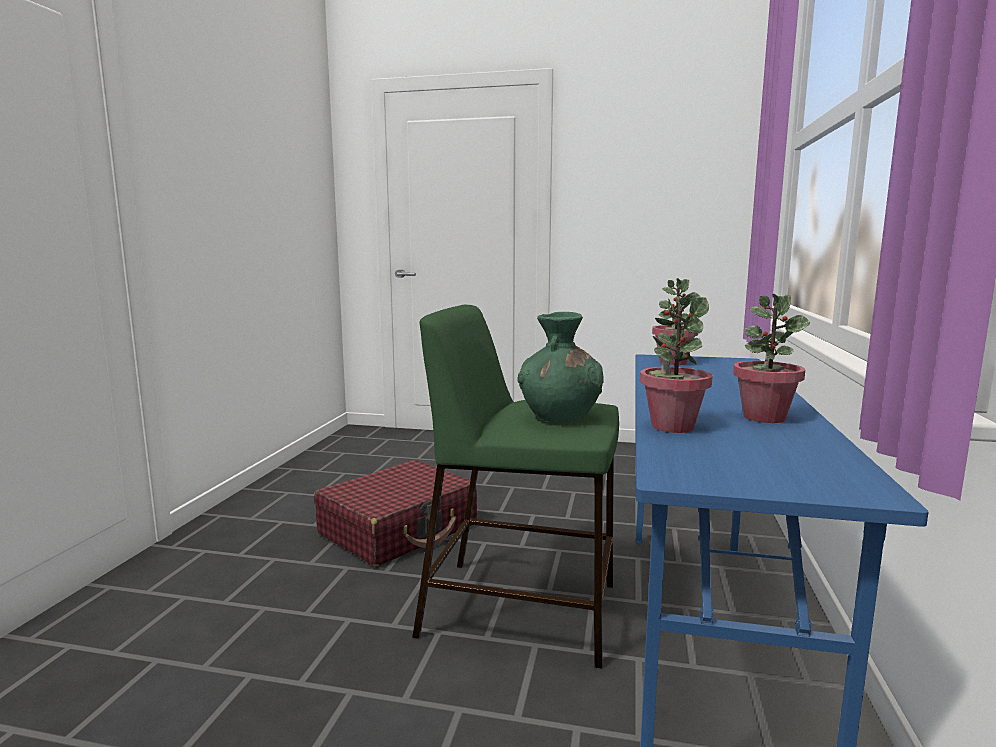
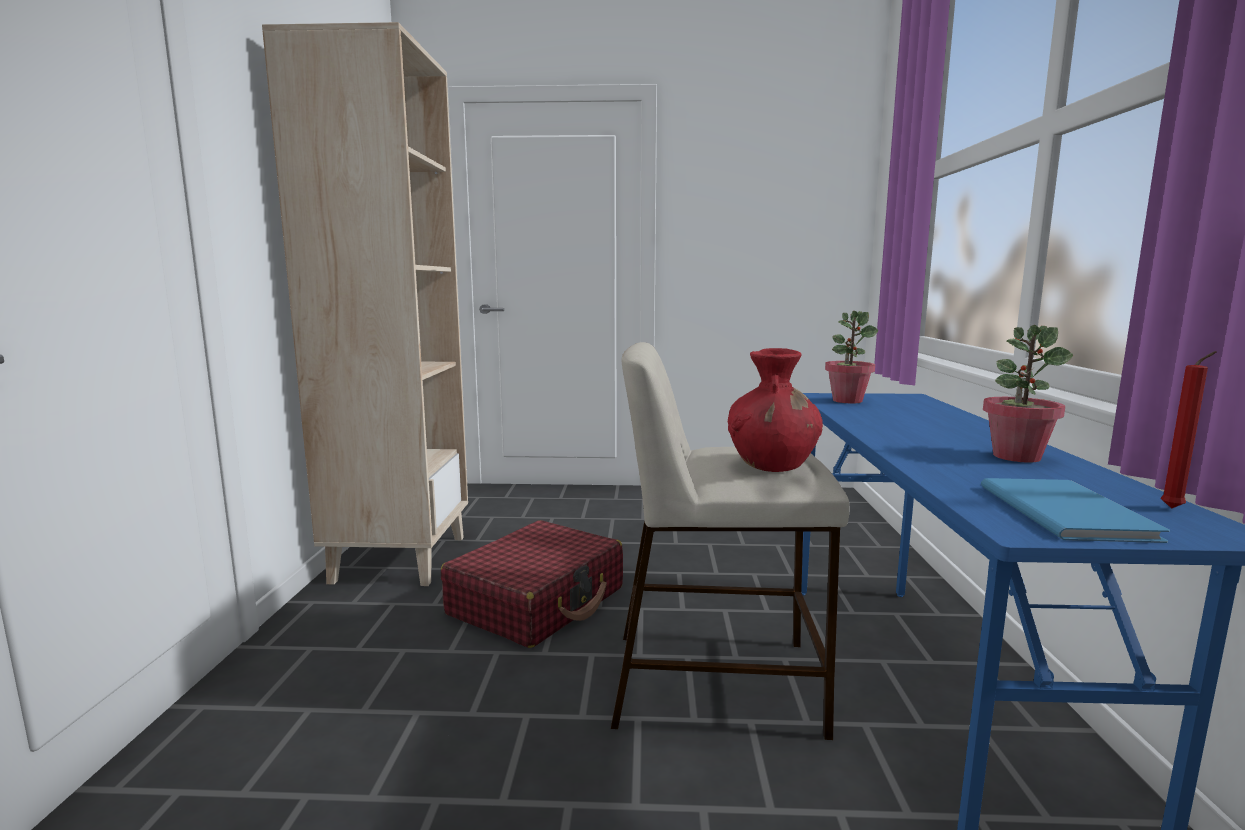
camera: 10 degrees left, 0 degrees up
green stool [412,305,619,669] -> beige stool [611,342,849,740]
green vase [517,312,604,422] -> red vase [727,348,823,472]
potted plant [640,296,713,433] -> none
none -> beige bookcase [262,22,468,586]
none -> blue book [981,478,1170,543]
none -> red candle [1160,351,1217,508]

